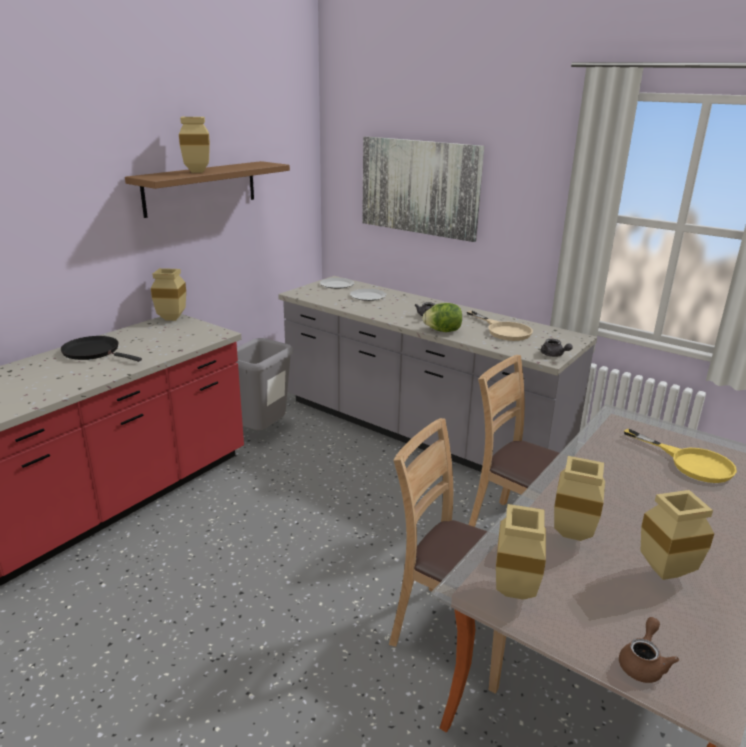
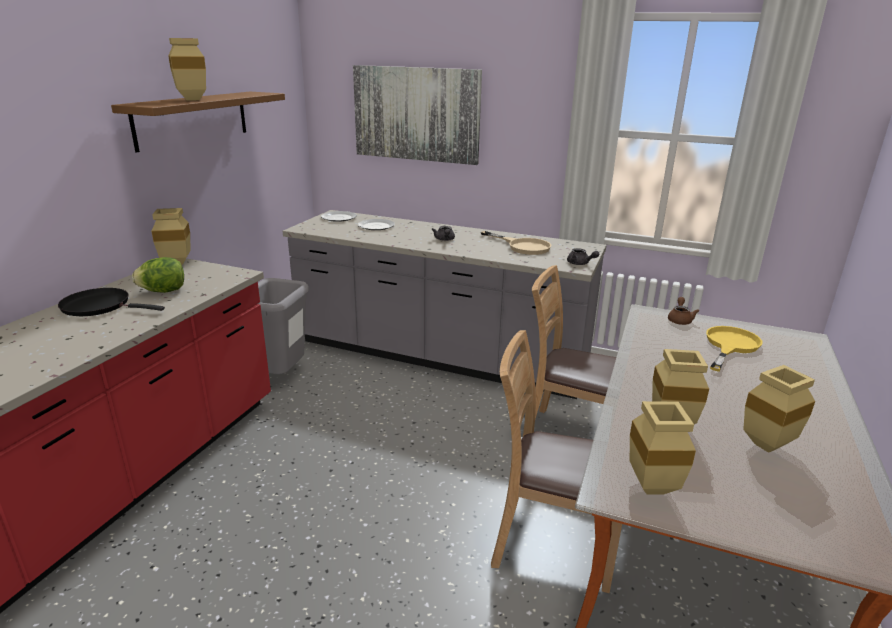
camera: 15 degrees left, 0 degrees up
lettuce [423,303,462,332] -> lettuce moved to [132,257,184,293]
brown teapot [619,617,679,683] -> brown teapot moved to [668,297,699,325]
yellow frying pan [624,429,737,483] -> yellow frying pan turned 90 degrees counterclockwise [706,326,762,372]

